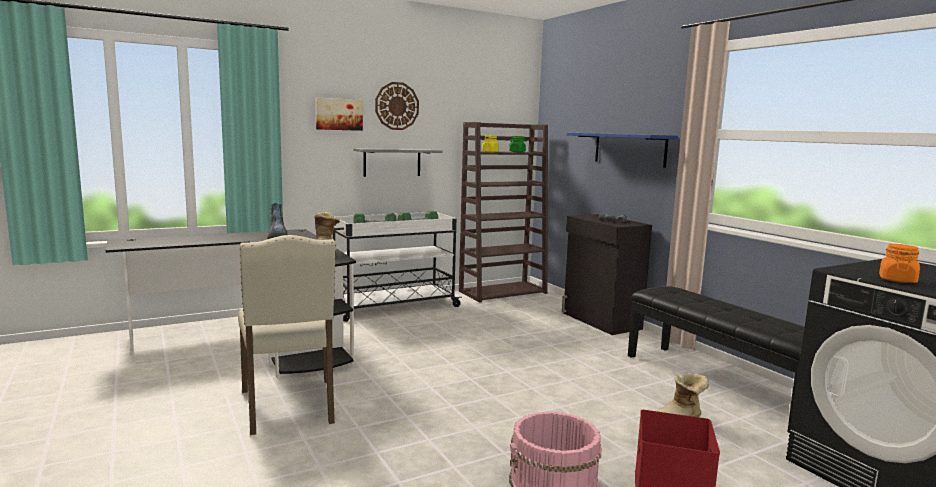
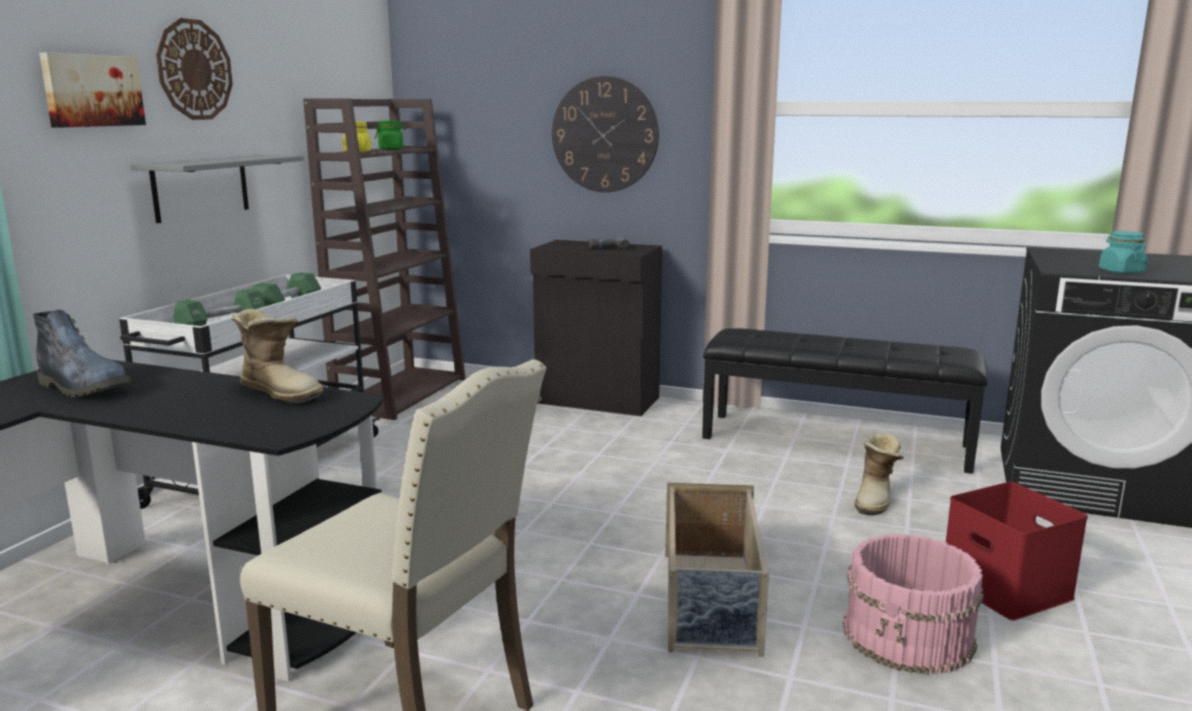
camera: 40 degrees left, 5 degrees up
blue shelf [567,132,678,168] -> wall clock [552,76,659,192]
orange jar [879,244,920,283] -> turquoise jar [1099,231,1147,274]
none -> beige storage box [665,483,769,657]

